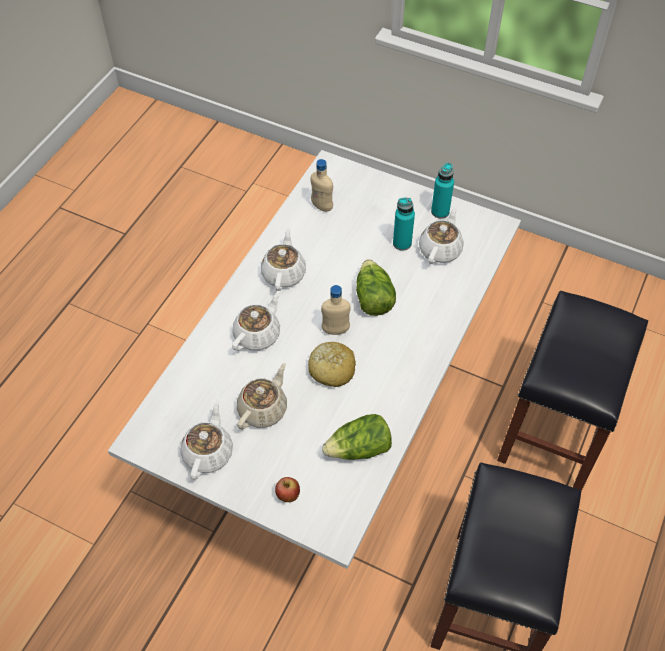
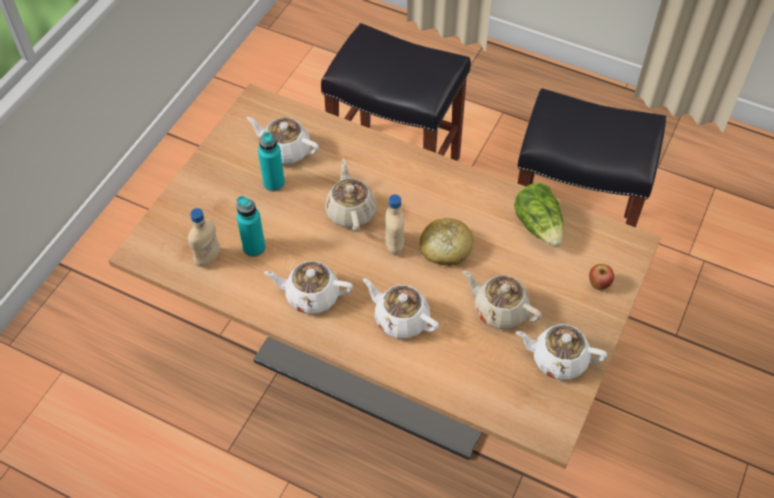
camera: 90 degrees left, 0 degrees up
white dining table [108,150,521,569] -> brown dining table [108,83,661,469]
lettuce [356,259,396,316] -> beige teapot [325,159,376,232]
turquoise bottle [431,163,454,219] -> turquoise bottle moved to [236,196,265,257]

